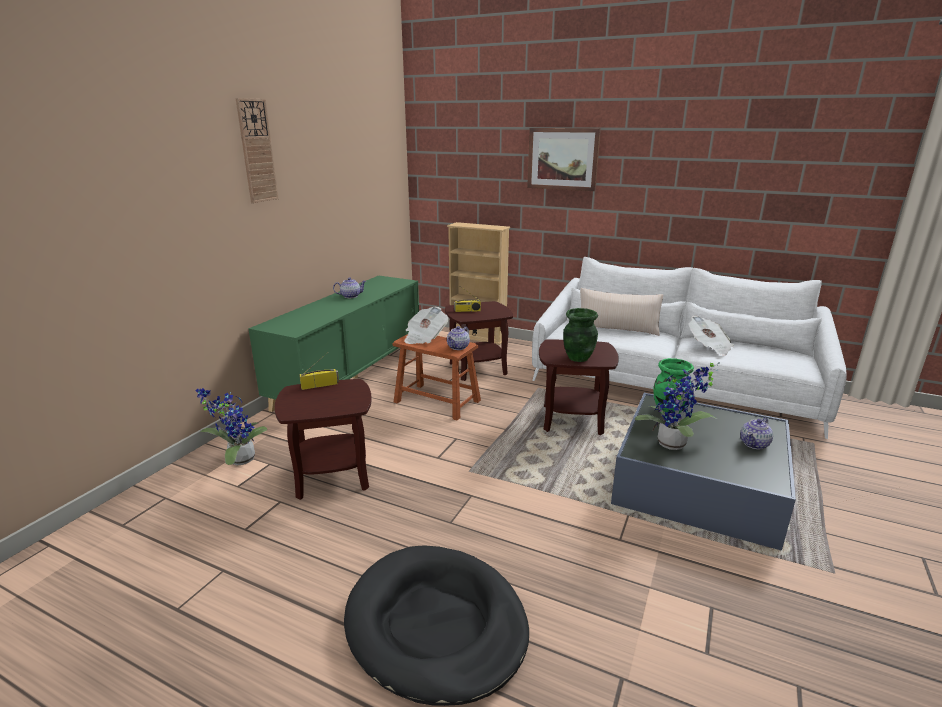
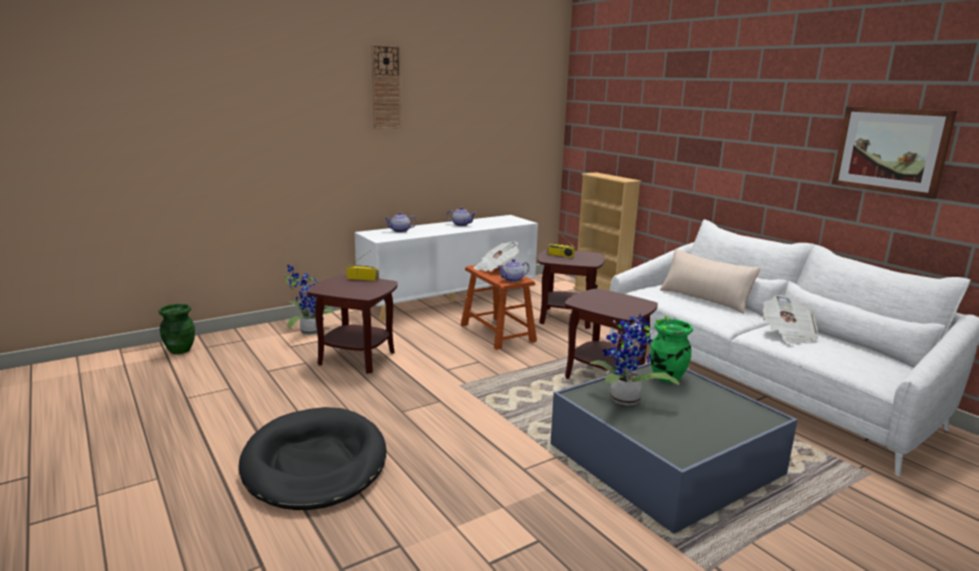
camera: 30 degrees right, 5 degrees down
green cabinet [248,276,419,412] -> white cabinet [354,215,538,321]
picture [527,128,601,191] -> picture moved to [832,106,957,199]
green vase [563,308,598,362] -> green vase moved to [158,304,195,354]
teapot [740,418,773,449] -> teapot moved to [384,212,417,233]

